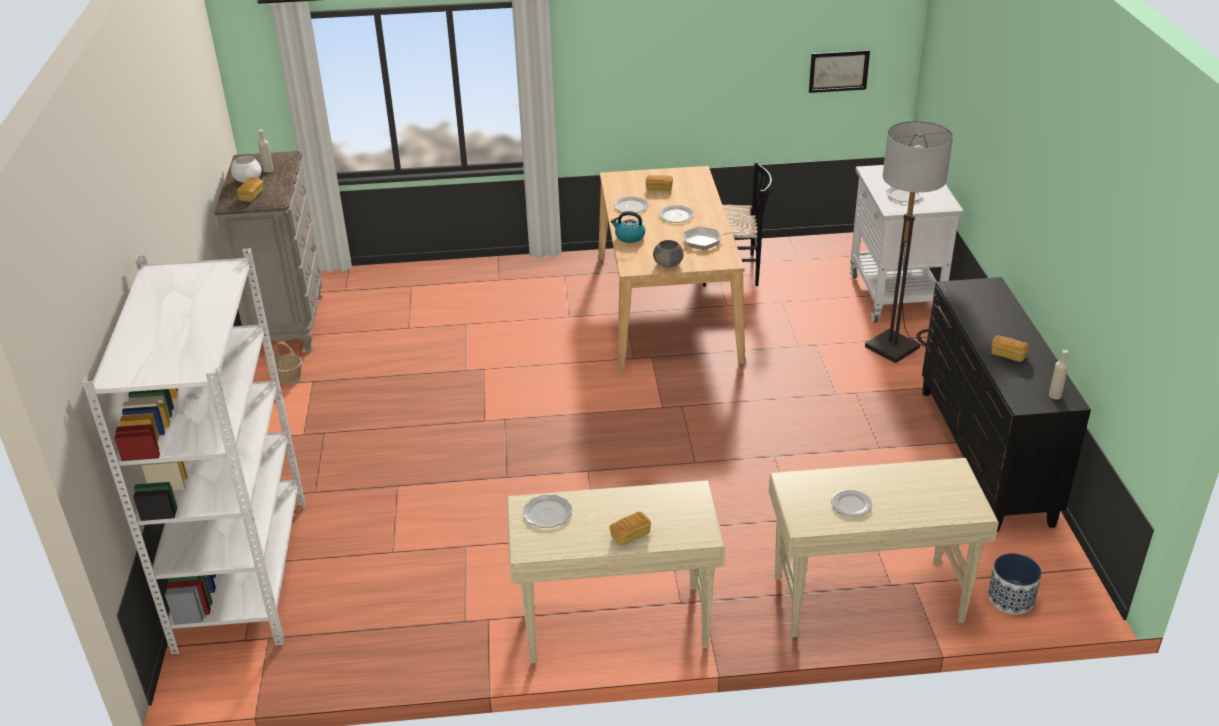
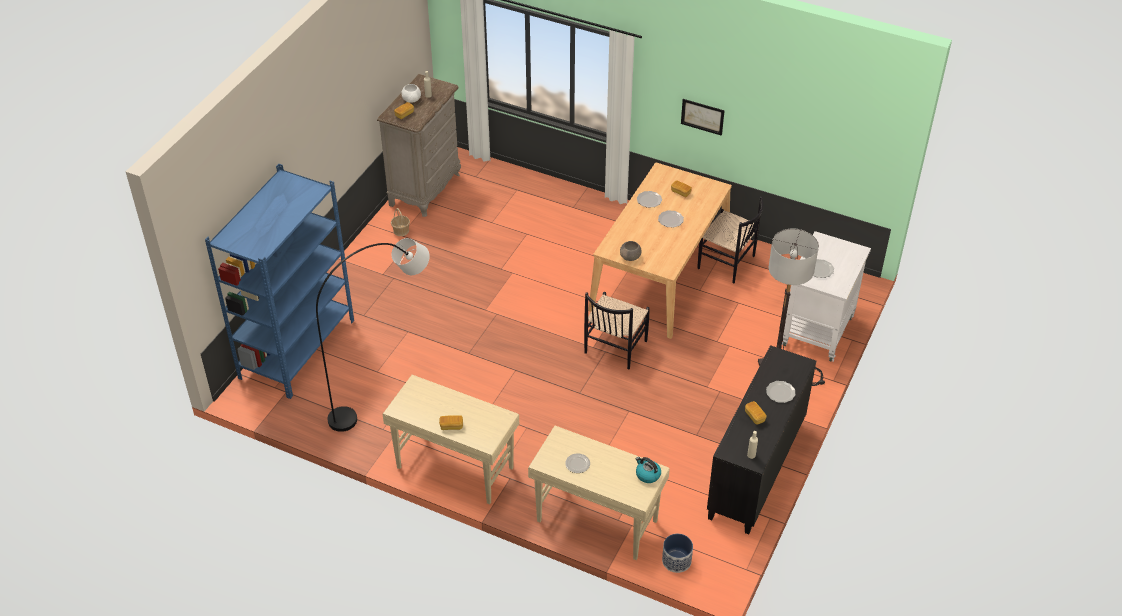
camera: 30 degrees right, 10 degrees up
white bookcase [82,248,306,654] -> blue bookcase [205,164,354,399]
plate [523,495,572,528] -> plate moved to [766,381,796,403]
kettle [611,211,645,243] -> kettle moved to [636,457,661,483]
frying pan [683,227,746,250] -> none
picture [809,50,870,93] -> picture moved to [681,99,725,136]
none -> black floor lamp [316,238,430,432]
none -> black chair [584,292,650,369]

